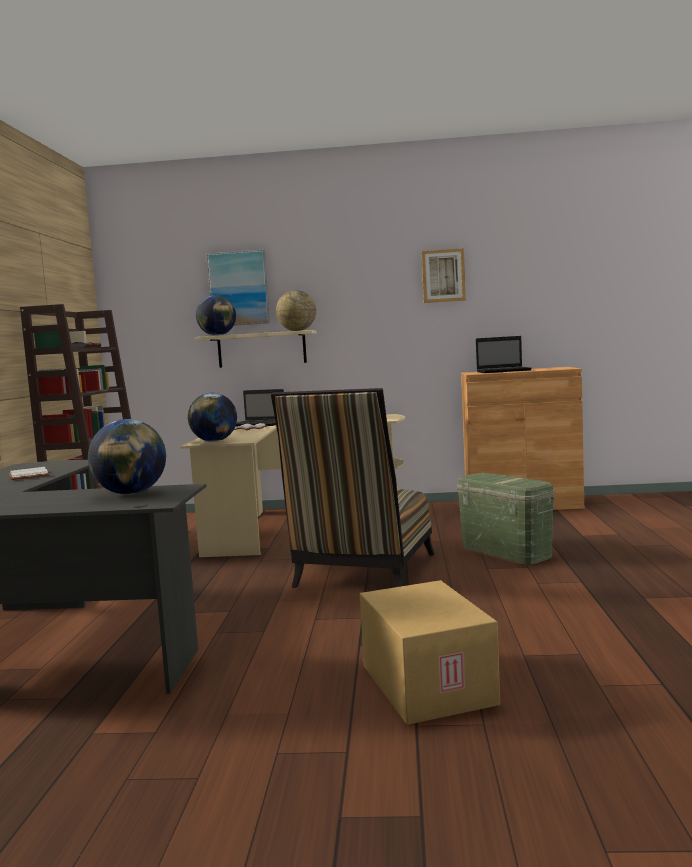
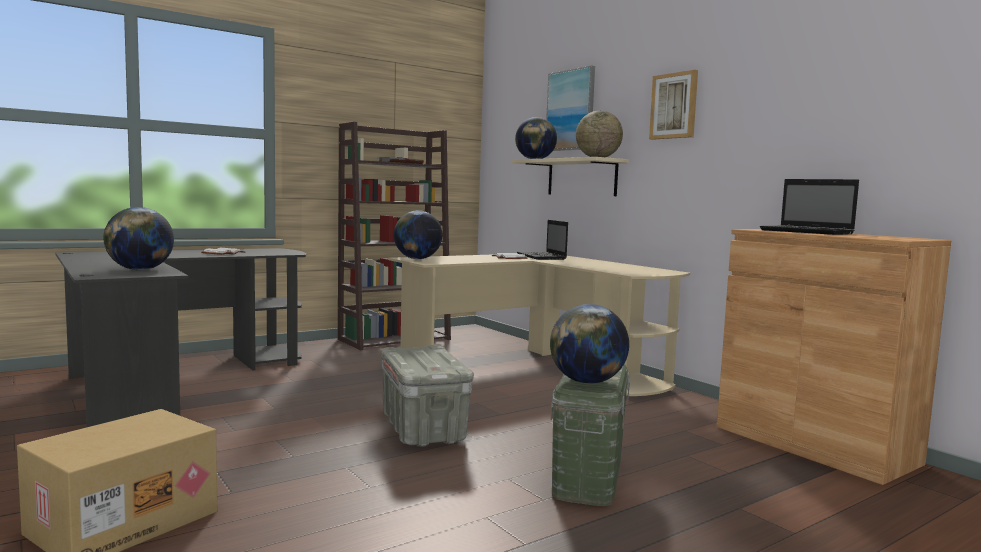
camera: 50 degrees right, 0 degrees up
chair [271,388,435,588] -> grey storage box [381,345,474,447]
picture [422,248,466,303] -> picture moved to [649,70,698,140]
none -> globe [550,304,629,384]

